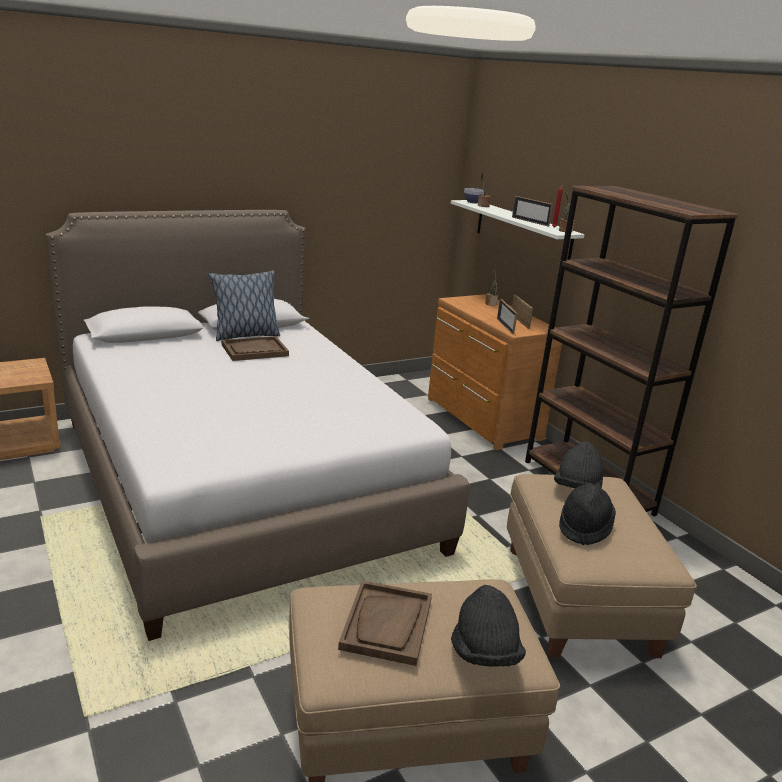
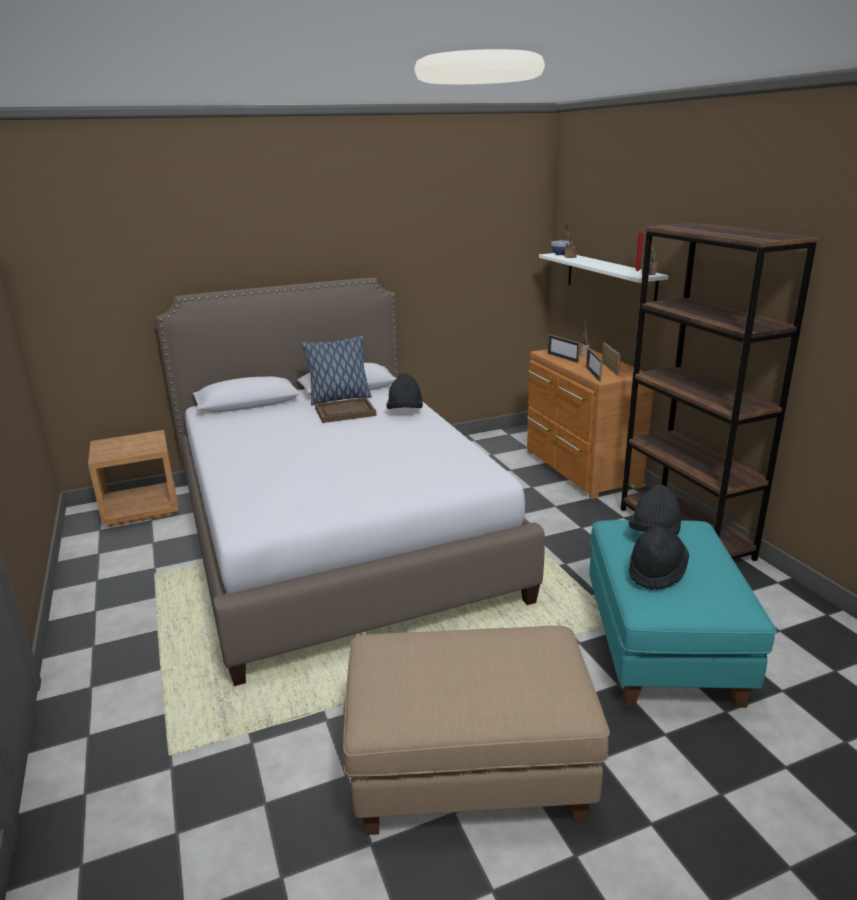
camera: 10 degrees right, 0 degrees up
brown tray [338,580,432,666] -> none
black hat [451,585,526,667] -> black hat moved to [386,373,423,409]
beige ottoman [507,474,697,658] -> turquoise ottoman [589,520,777,708]
picture frame [512,196,553,226] -> picture frame moved to [547,334,580,363]

